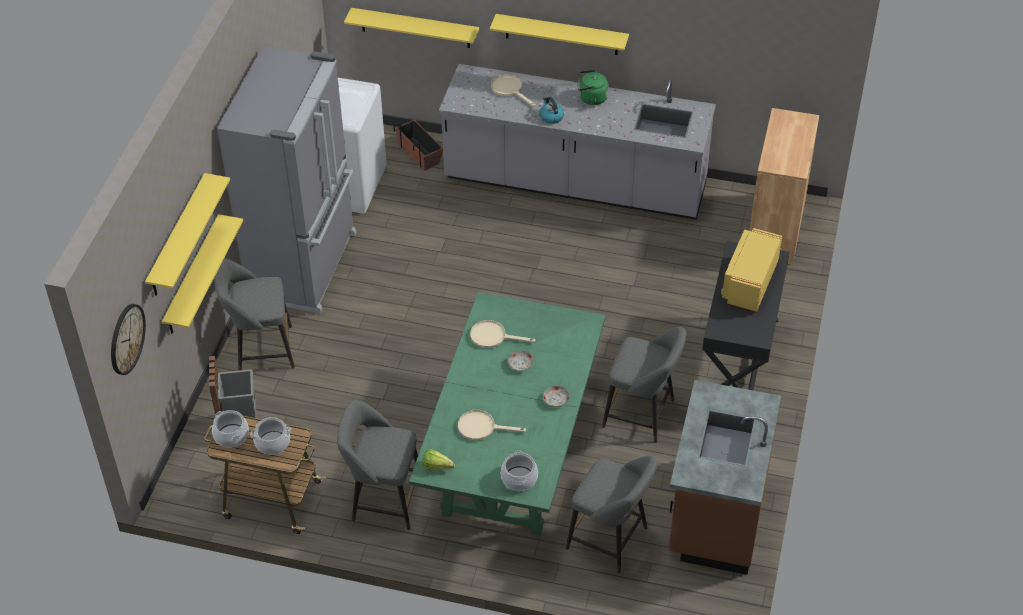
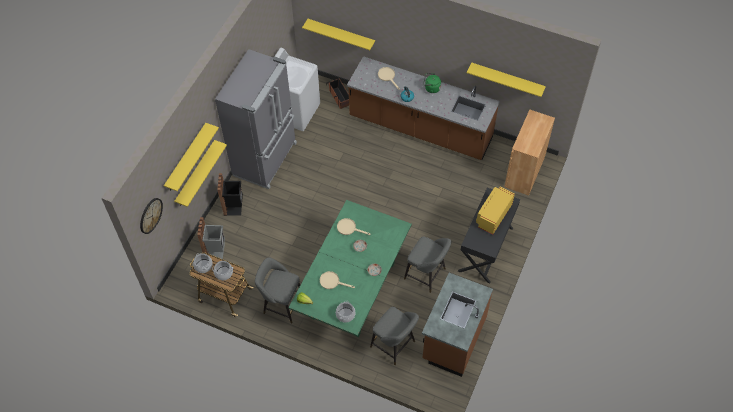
camera: 10 degrees right, 10 degrees up
grey stool [214,258,295,371] -> black trash can [217,173,243,216]
grey counter [439,64,716,220] -> brown counter [347,56,500,160]
yellow shelf [490,14,629,55] -> yellow shelf moved to [467,62,546,97]

